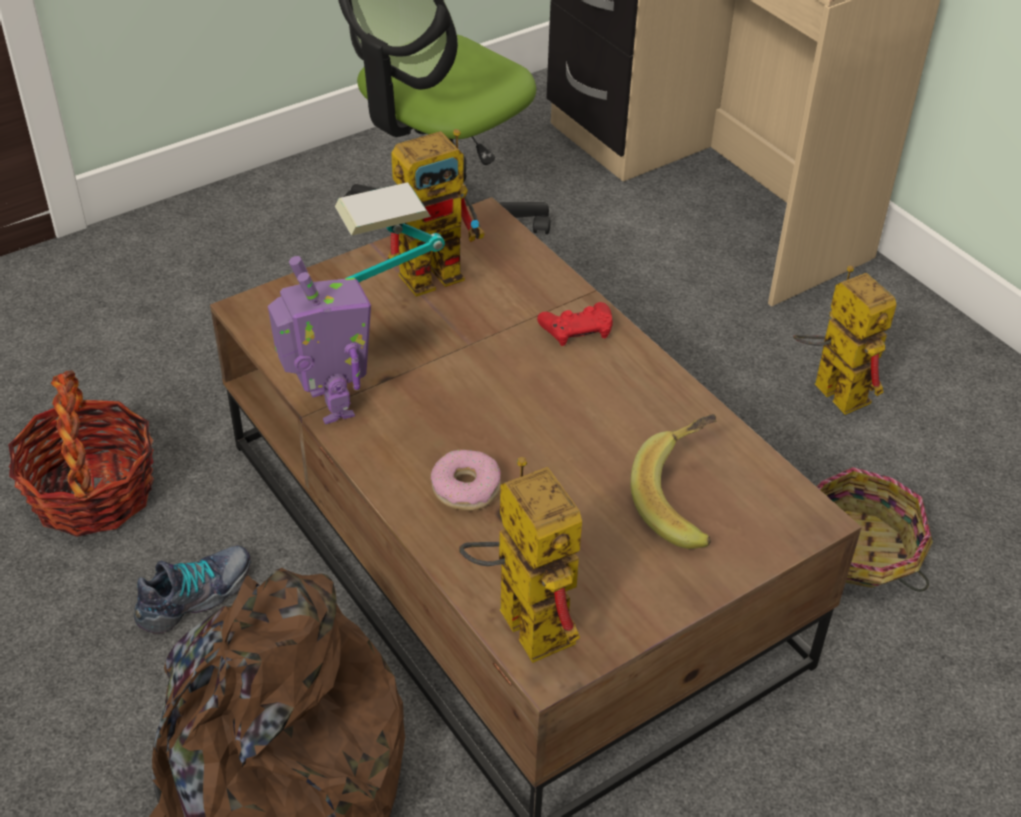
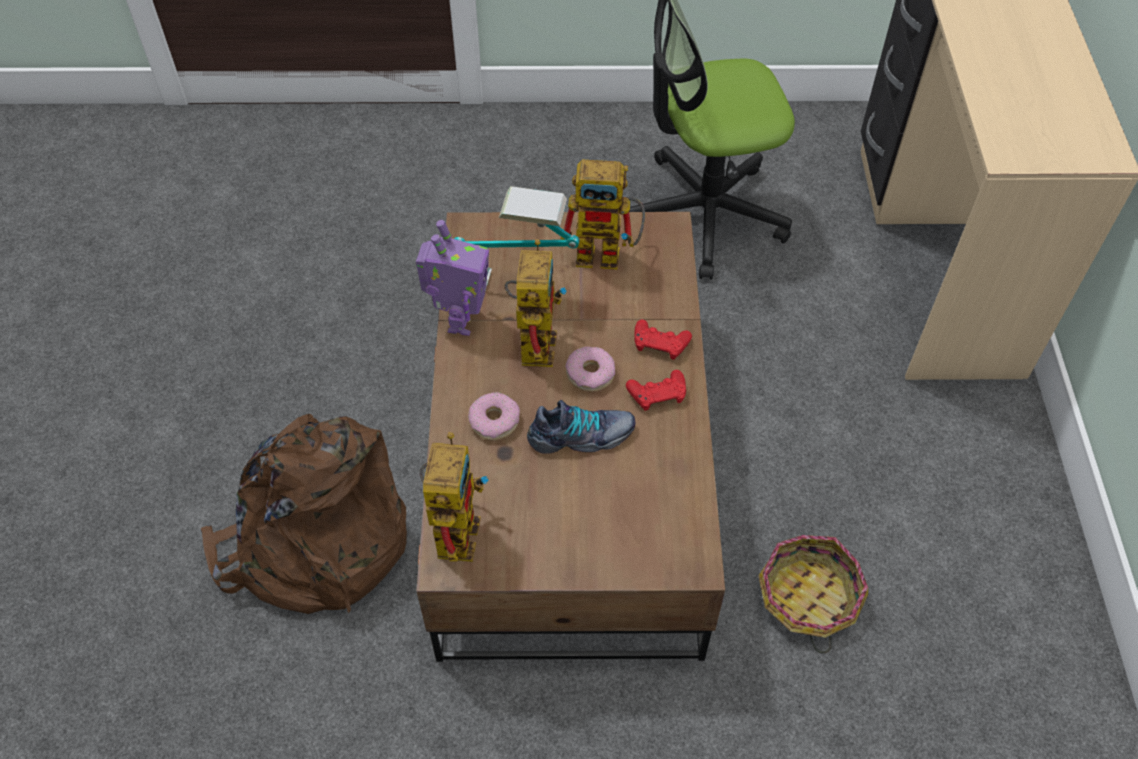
camera: 35 degrees right, 10 degrees up
basket [9,370,154,537] -> none
shoe [134,545,250,634] -> shoe moved to [527,400,636,454]
banana [630,414,717,549] -> none
toy robot [793,266,896,415] -> toy robot moved to [504,239,566,367]
none -> donut [566,346,615,392]
none -> red game controller [626,370,686,411]

